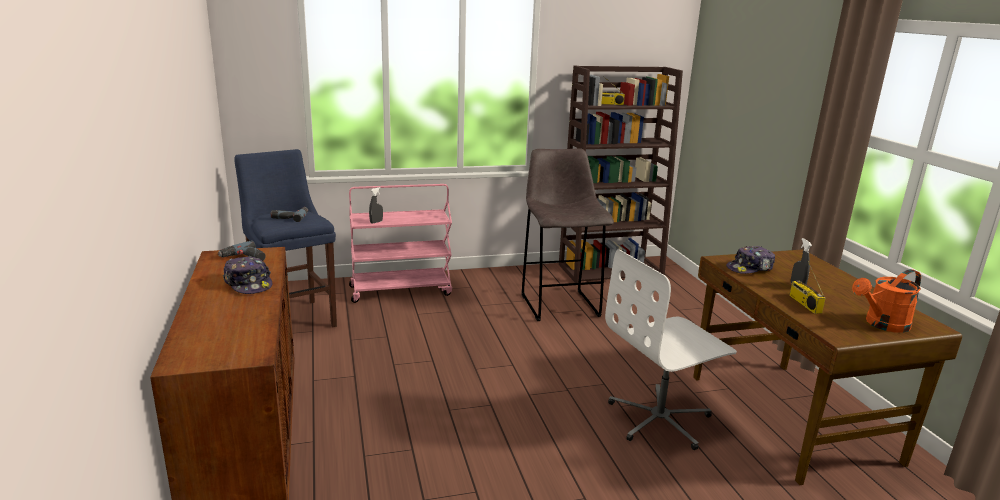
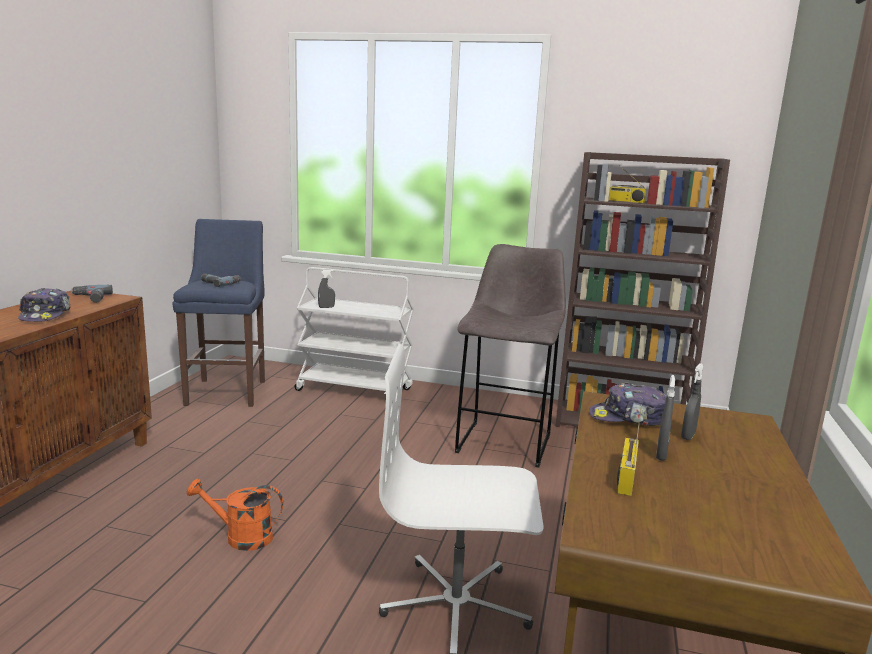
camera: 30 degrees right, 5 degrees down
pink cart [349,184,452,303] -> white cart [294,267,414,394]
orange watering can [852,269,921,333] -> orange watering can moved to [186,479,283,551]
none -> grey spray bottle [681,363,704,440]

